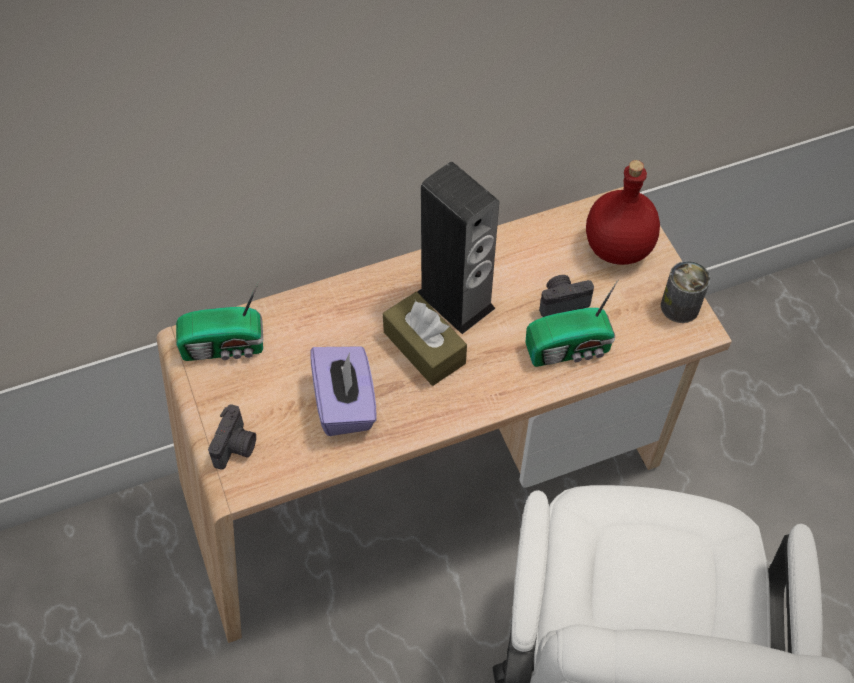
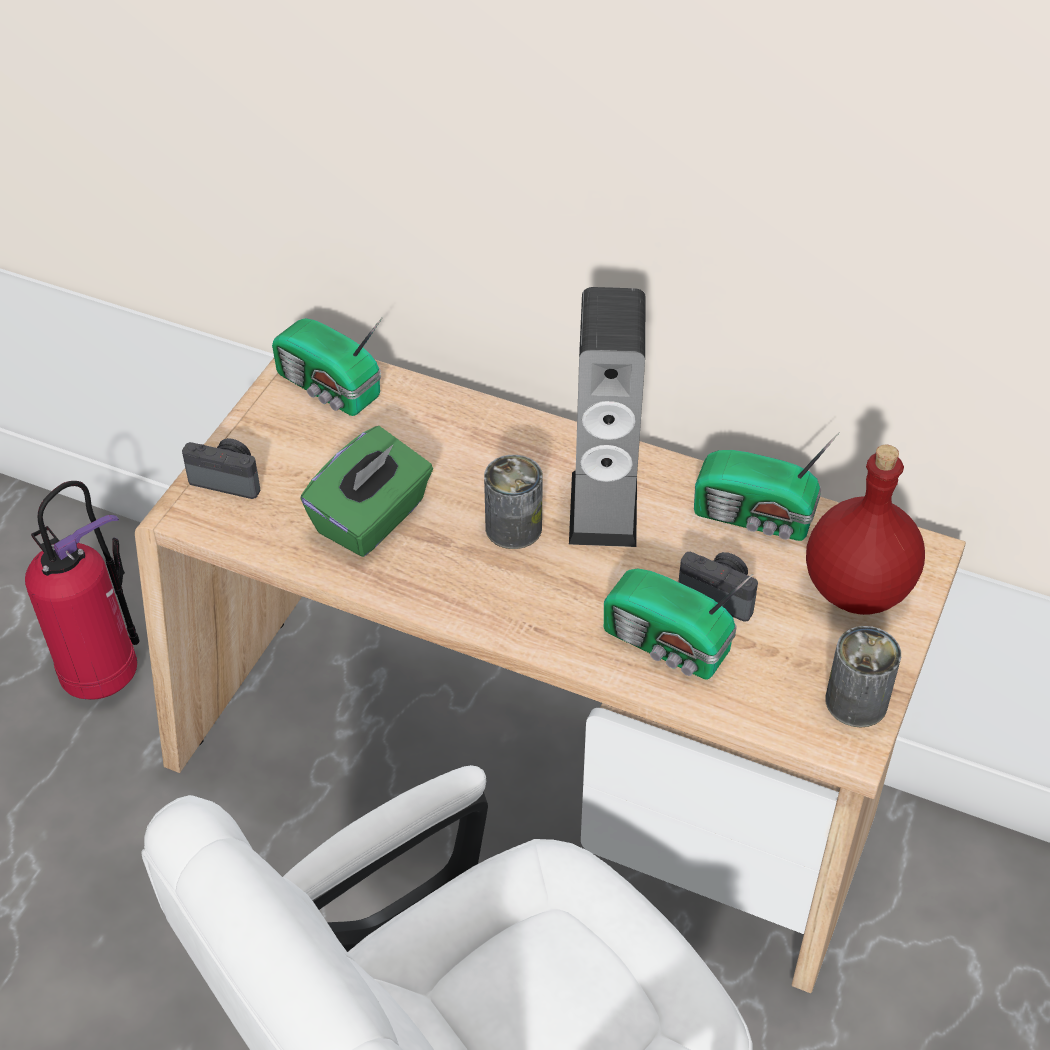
camera: 45 degrees right, 10 degrees down
camera [208,404,256,470] -> camera turned 135 degrees counterclockwise [182,438,260,499]
purple tissue box [311,347,377,436] -> green tissue box [300,426,433,557]
brown tissue box [383,292,467,386] -> can [484,455,543,549]
none -> fire extinguisher [25,481,139,700]
none -> radio [694,432,840,541]

